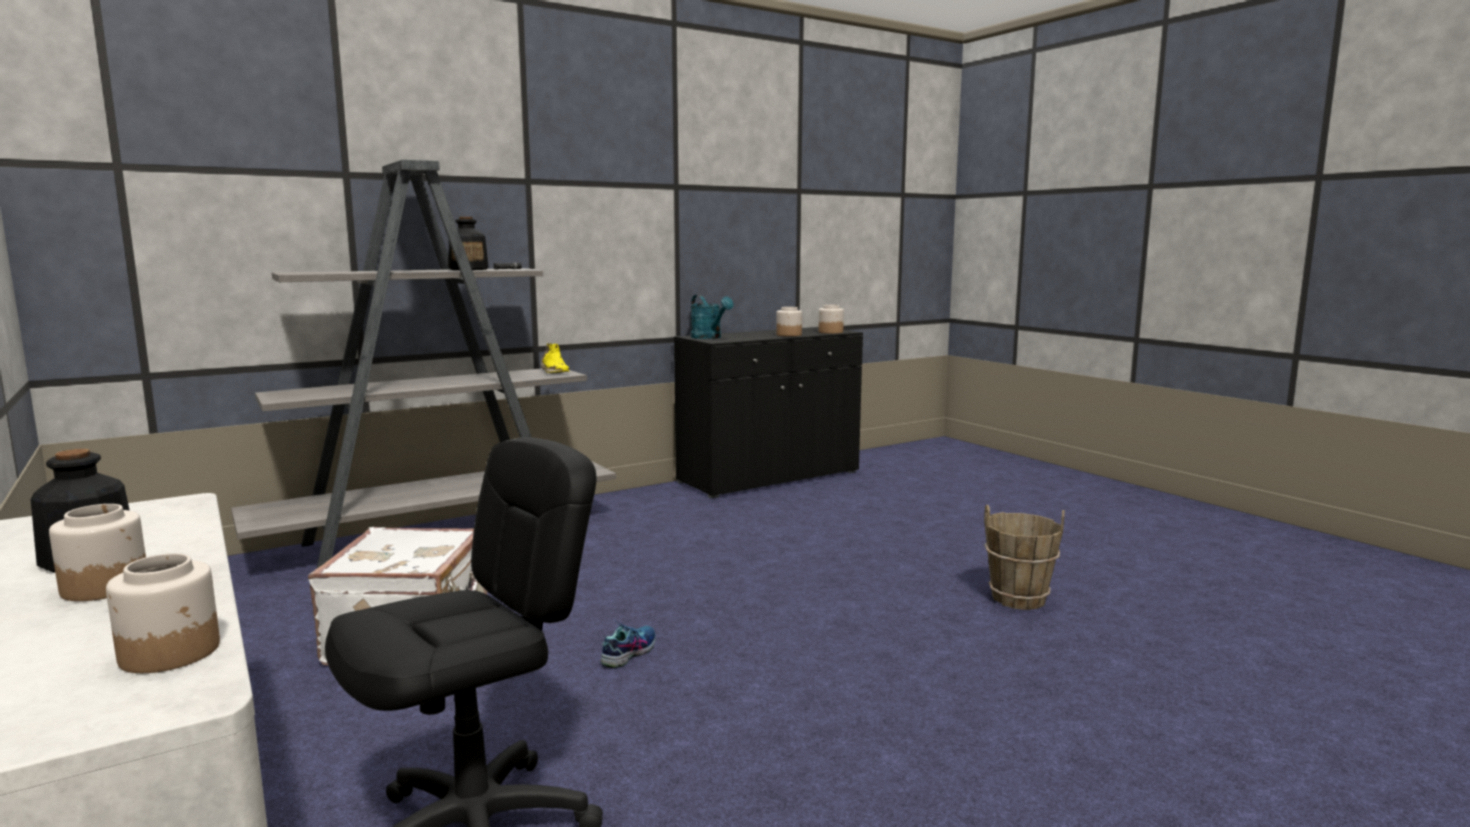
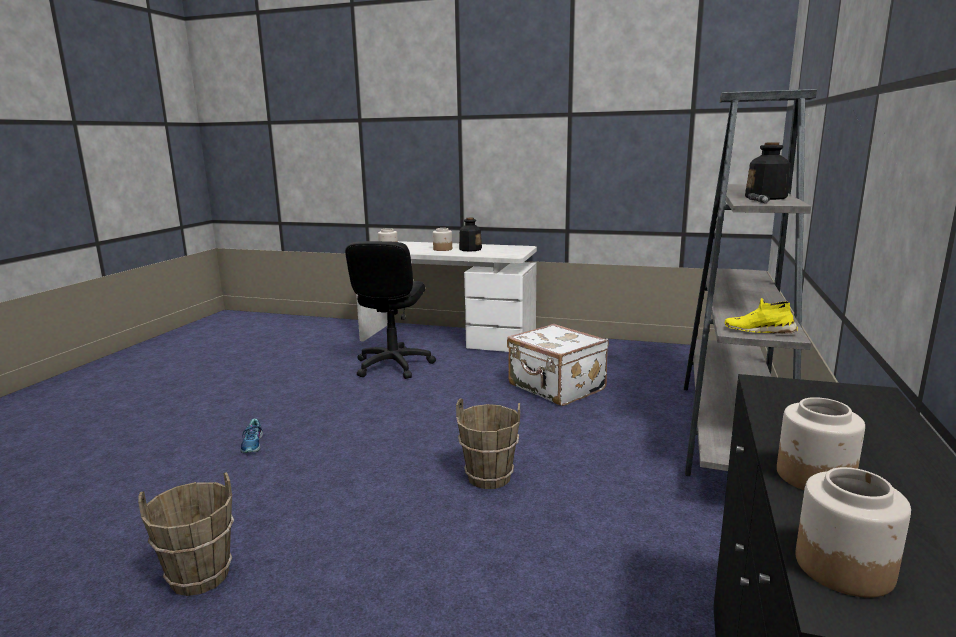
camera: 140 degrees right, 5 degrees up
shoe [601,620,656,668] -> shoe moved to [240,418,263,453]
turquoise watering can [691,295,734,339] -> none
none -> brown bucket [456,399,520,489]

